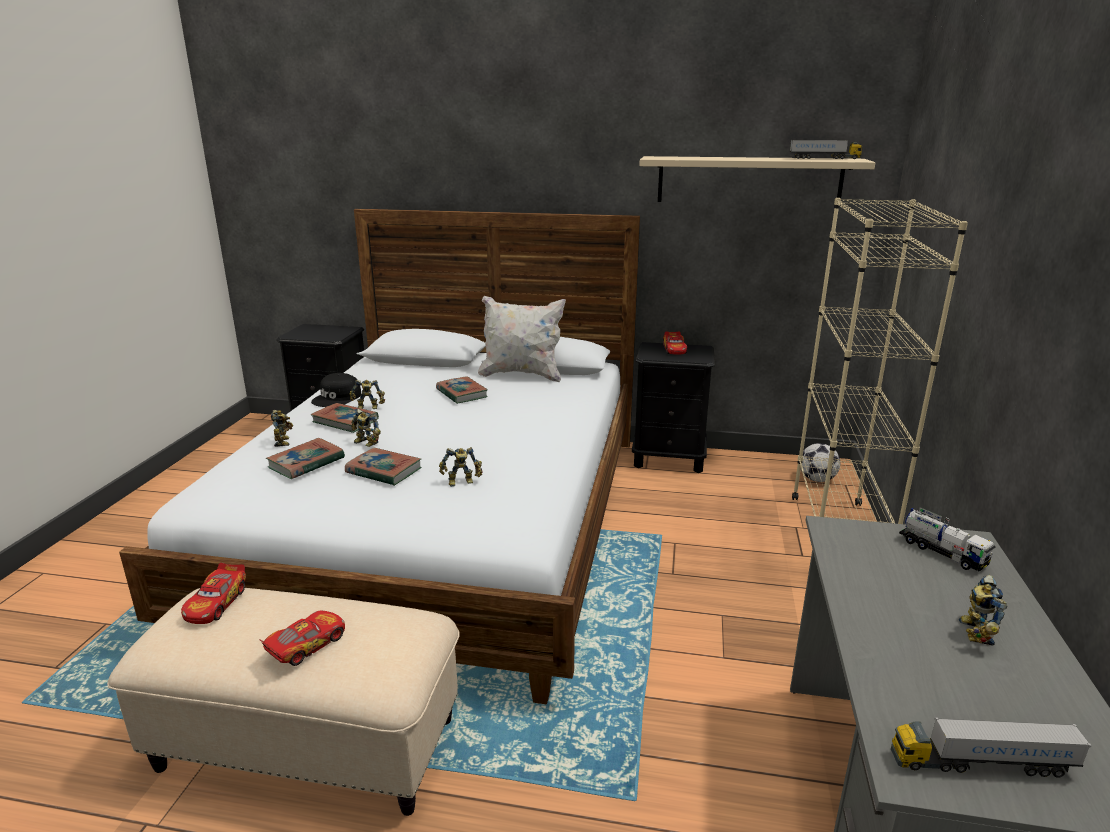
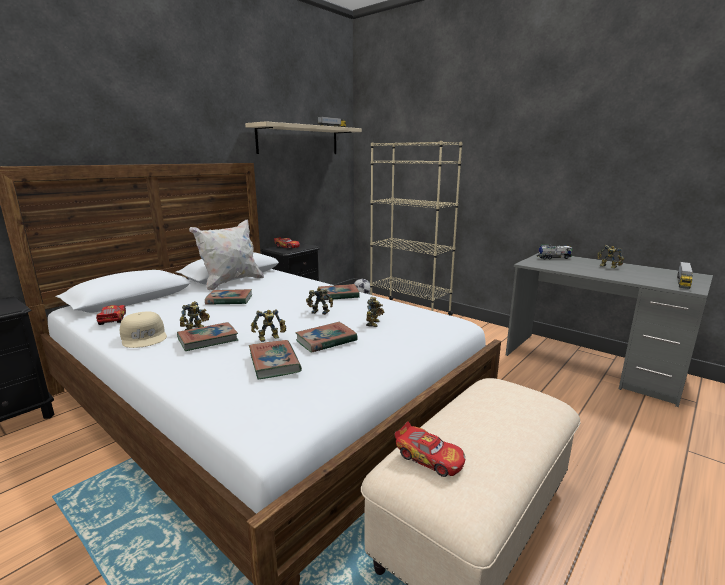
camera: 60 degrees left, 5 degrees down
toy car [259,611,345,666] -> toy car moved to [96,305,126,325]
toy robot [271,410,293,447] -> toy robot moved to [306,288,333,315]
black cap [311,373,361,407] -> beige cap [120,311,167,348]
none -> book [318,284,360,300]

